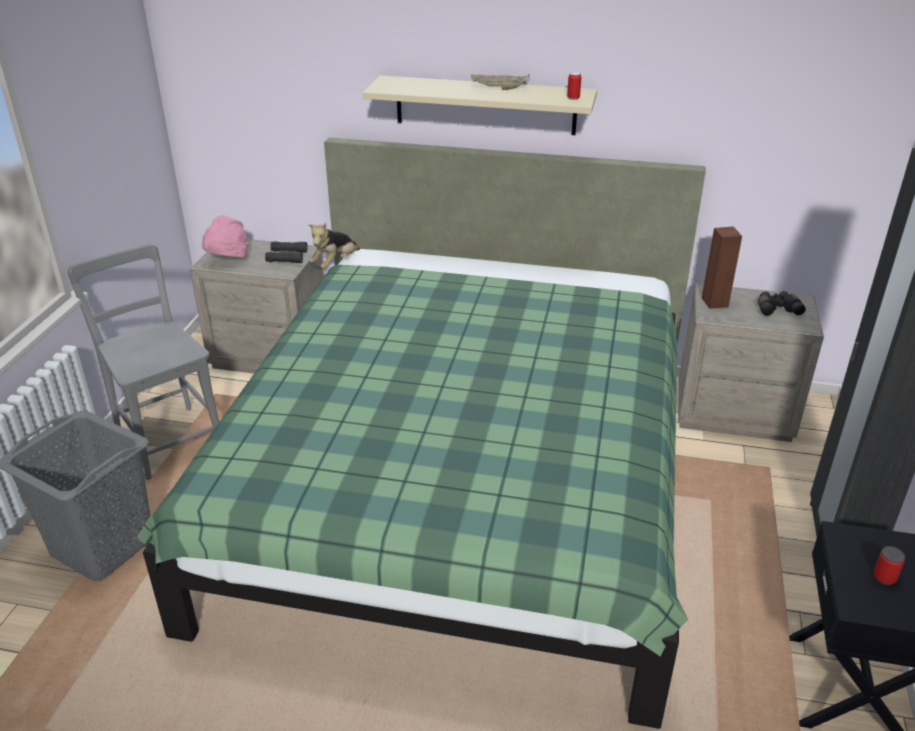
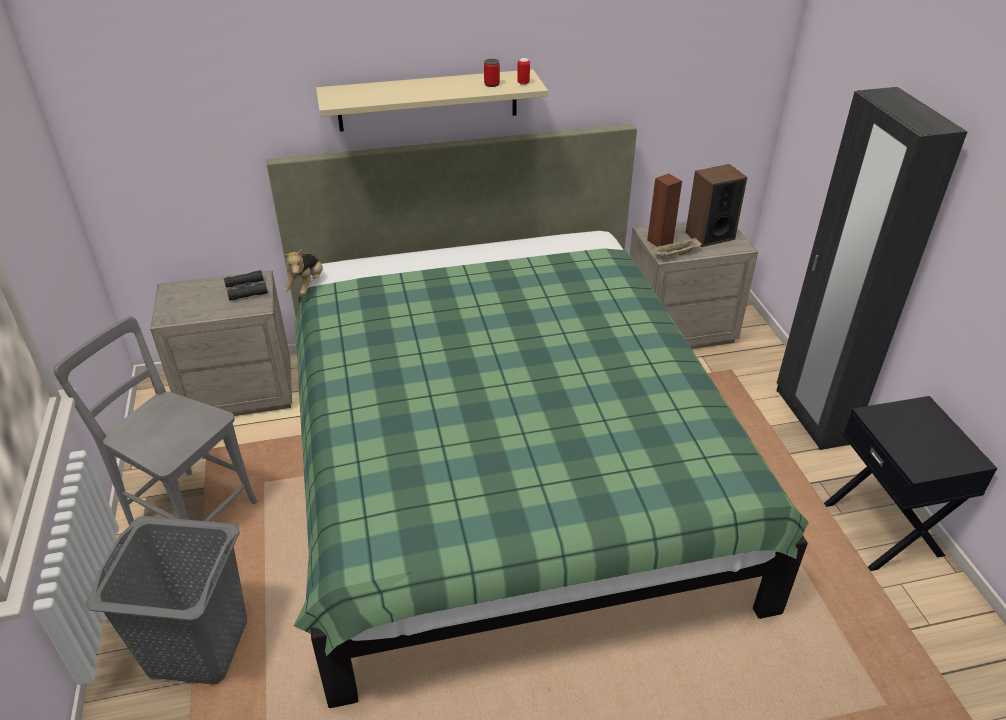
camera: 25 degrees left, 5 degrees up
pink hat [202,215,249,258] -> none
beige tray [471,75,529,90] -> beige tray moved to [652,237,702,256]
black binoculars [758,291,806,316] -> speaker [685,164,747,247]
can [873,546,905,585] -> can moved to [484,59,500,87]

